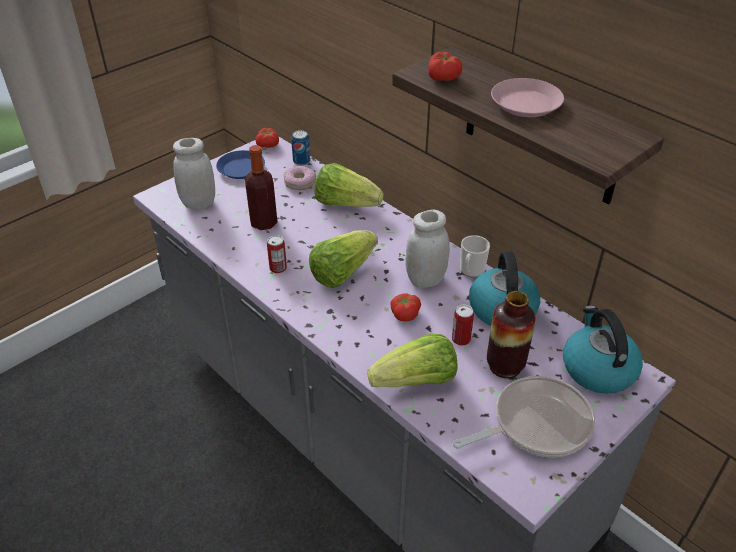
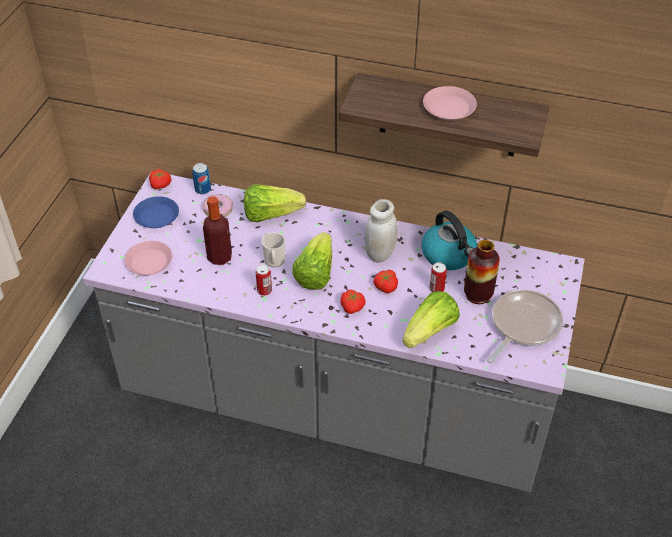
camera: 30 degrees left, 5 degrees up
white jar [173,138,215,209] -> pink plate [124,241,172,275]
tomato [428,52,462,81] -> tomato moved to [341,290,366,314]
mug [460,235,490,277] -> mug moved to [261,232,286,267]
kettle [563,306,643,394] -> none

